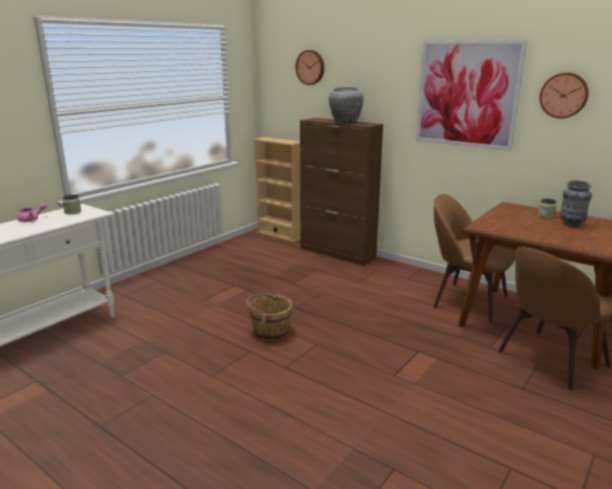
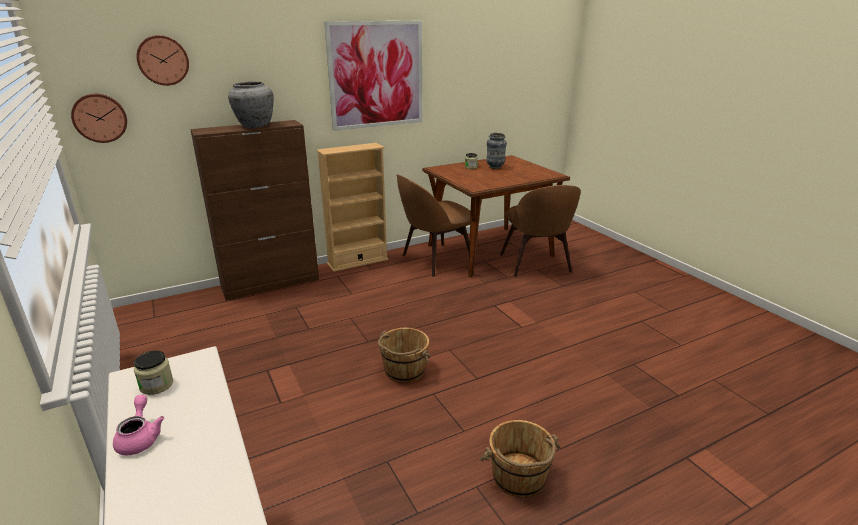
camera: 65 degrees left, 5 degrees up
beige bookcase [253,137,300,243] -> beige bookcase moved to [317,143,389,272]
wall clock [540,73,589,119] -> wall clock moved to [71,94,127,143]
none -> brown bucket [480,420,561,498]

